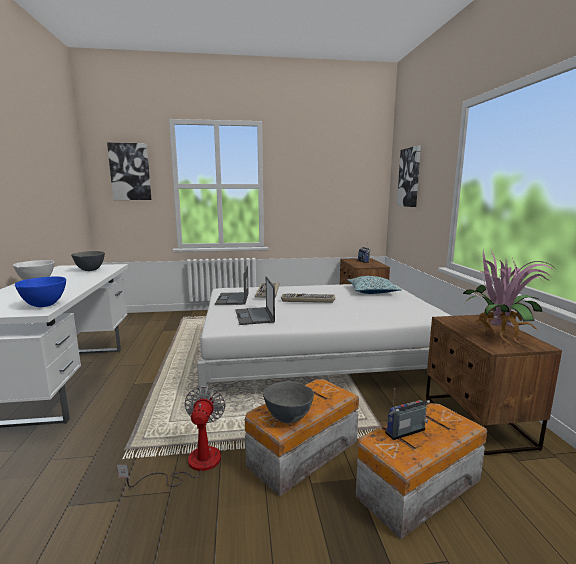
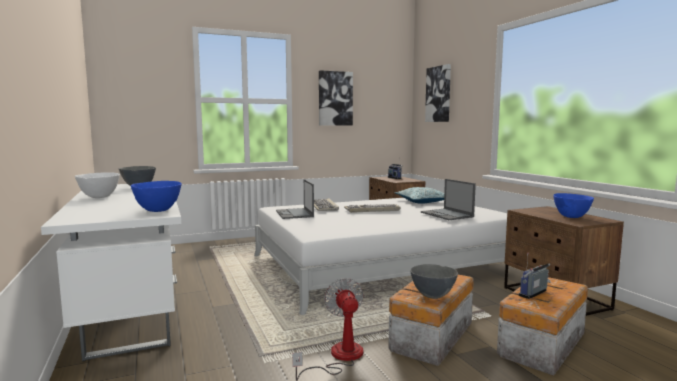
camera: 15 degrees left, 5 degrees down
picture [107,143,151,200] -> picture moved to [319,70,353,126]
laptop [235,276,275,325] -> laptop moved to [421,179,476,220]
potted plant [463,250,557,350] -> blue bowl [553,193,594,218]

